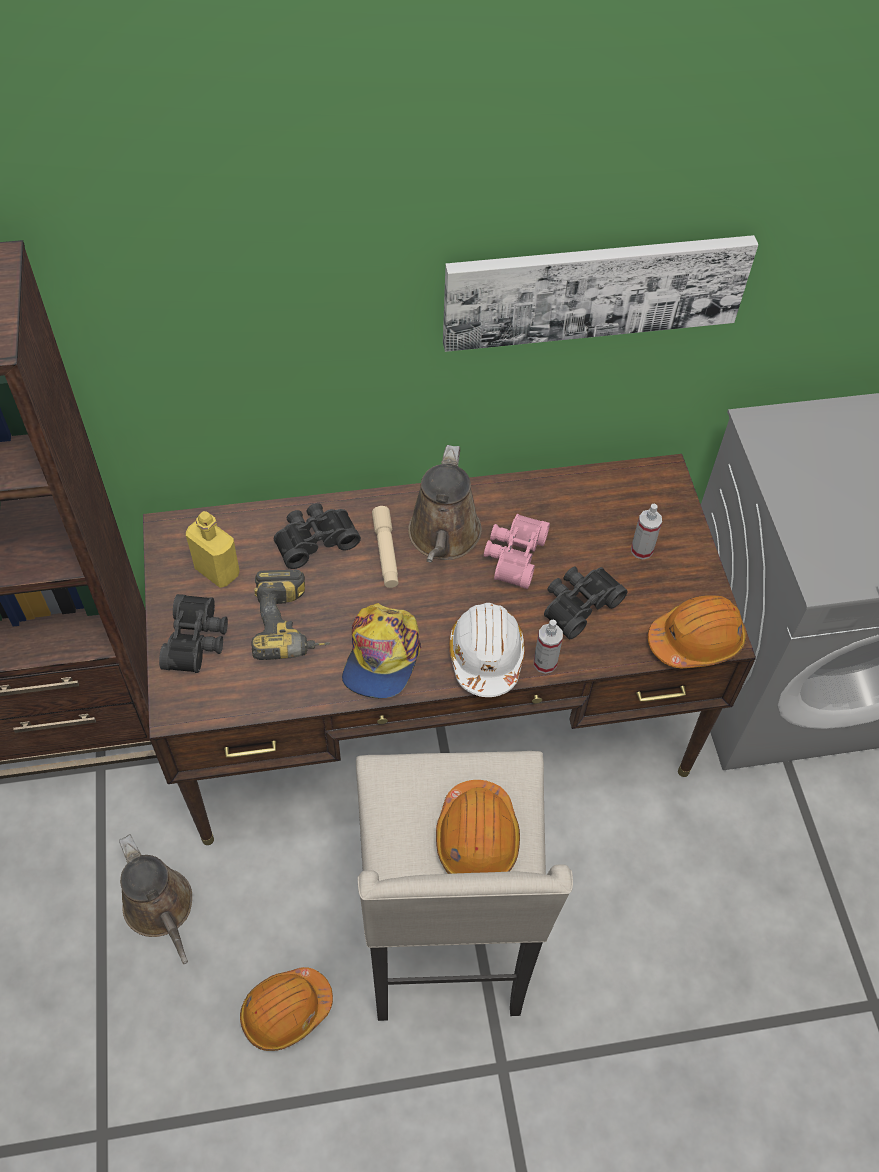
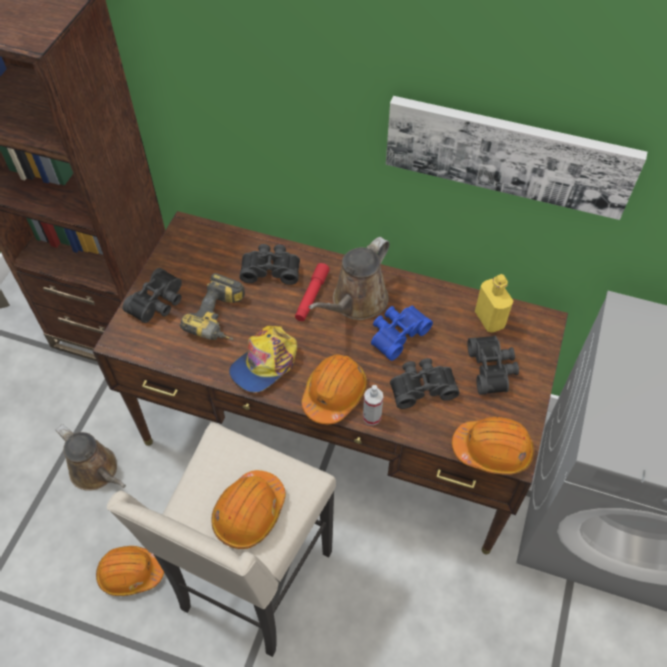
camera: 30 degrees right, 0 degrees up
brown watering can [119,834,192,964] -> brown watering can turned 45 degrees counterclockwise [56,424,126,491]
yellow bottle [186,511,240,588] -> yellow bottle moved to [475,274,513,332]
beige flashlight [372,506,398,588] -> red flashlight [295,263,330,321]
white hard hat [449,603,525,697] -> orange hard hat [301,354,367,424]
pink binoculars [484,514,550,589] -> blue binoculars [371,306,433,361]
spray bottle [631,504,662,560] -> black binoculars [467,336,519,395]

